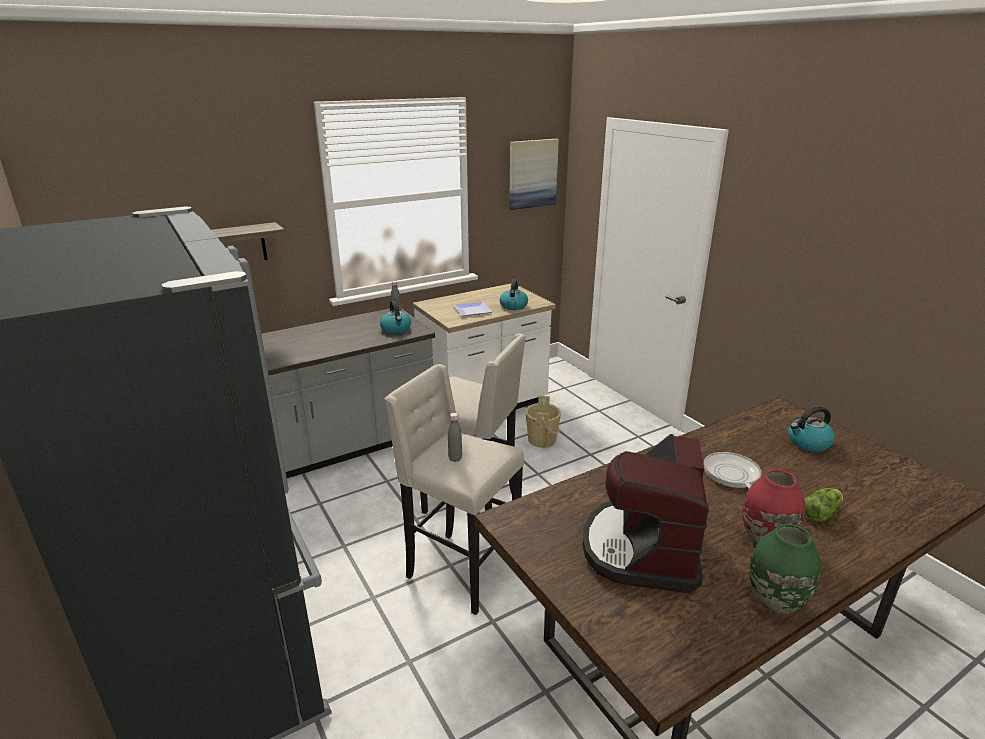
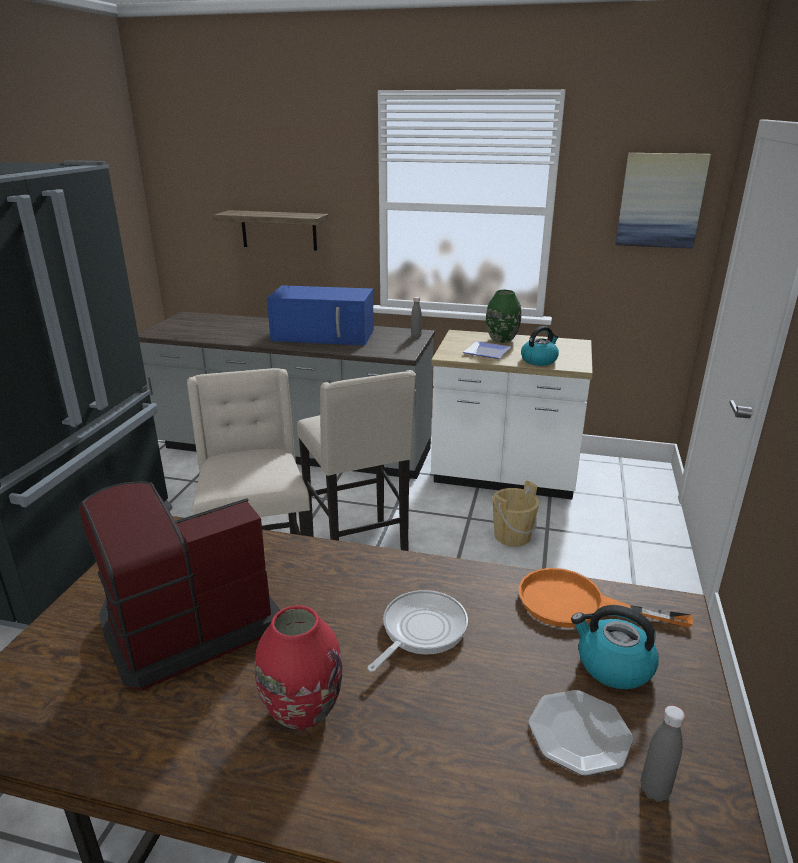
camera: 45 degrees right, 0 degrees up
kettle [380,300,411,334] -> none
grey bottle [448,413,462,462] -> grey bottle moved to [641,706,685,802]
green vase [750,524,821,614] -> green vase moved to [486,290,521,343]
lettuce [804,488,843,522] -> none
none -> blue microwave [267,285,374,345]
none -> orange frying pan [519,568,693,628]
none -> plate [528,690,634,776]

